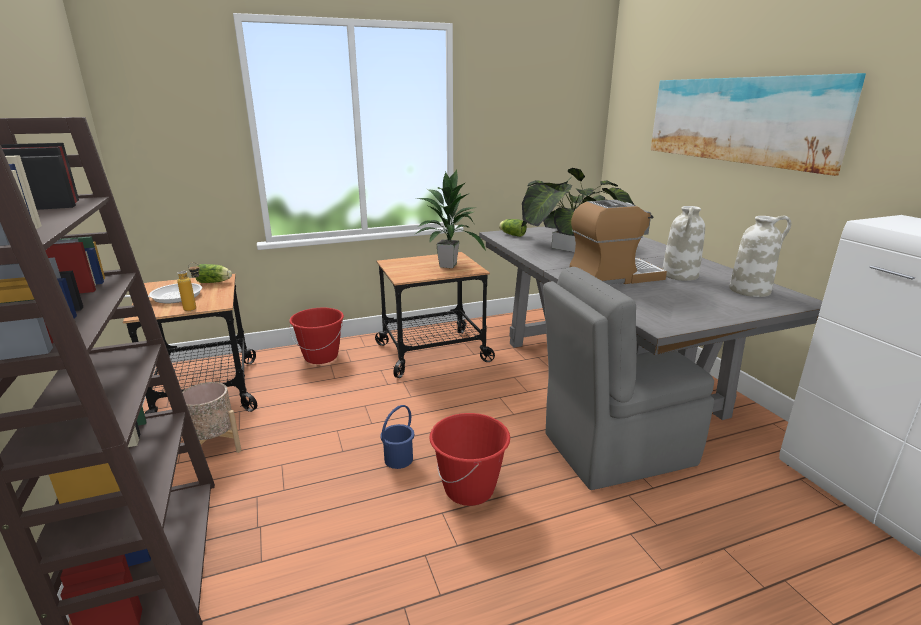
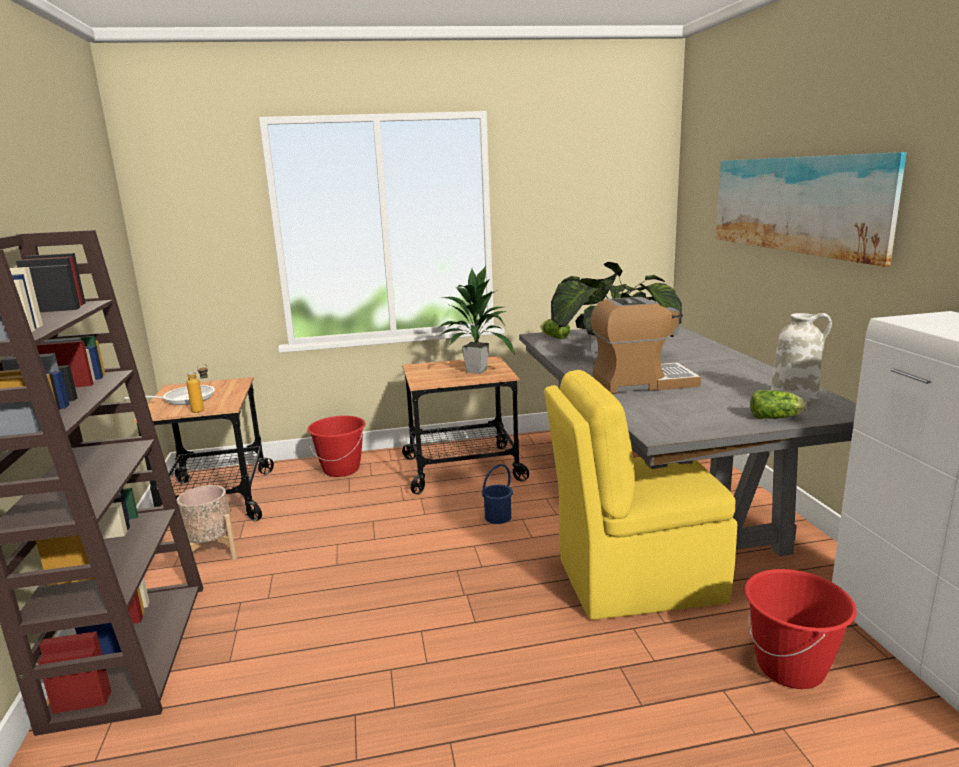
camera: 10 degrees right, 5 degrees down
lettuce [195,264,232,283] -> lettuce moved to [750,390,807,419]
blue bucket [380,405,414,469] -> blue bucket moved to [482,464,513,524]
red bucket [429,413,510,506] -> red bucket moved to [745,569,857,689]
grey chair [543,267,714,490] -> yellow chair [544,370,737,620]
white vase [662,206,705,281] -> none

